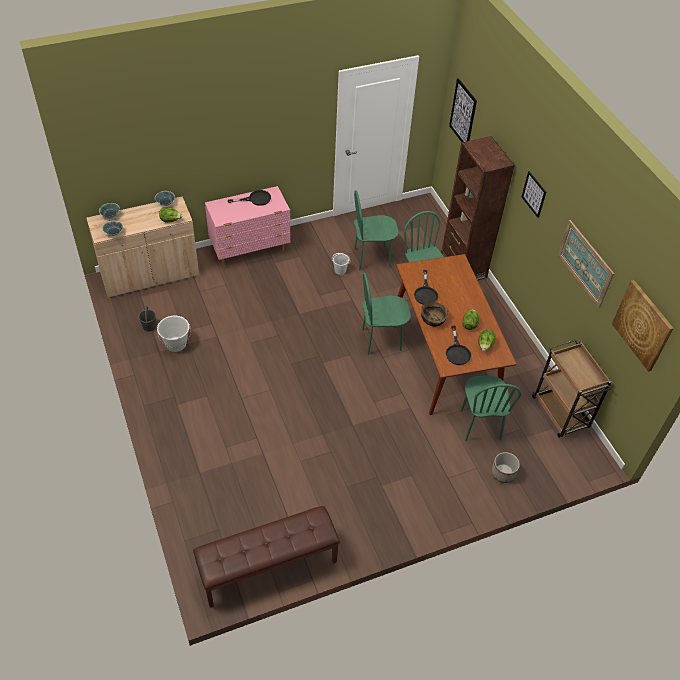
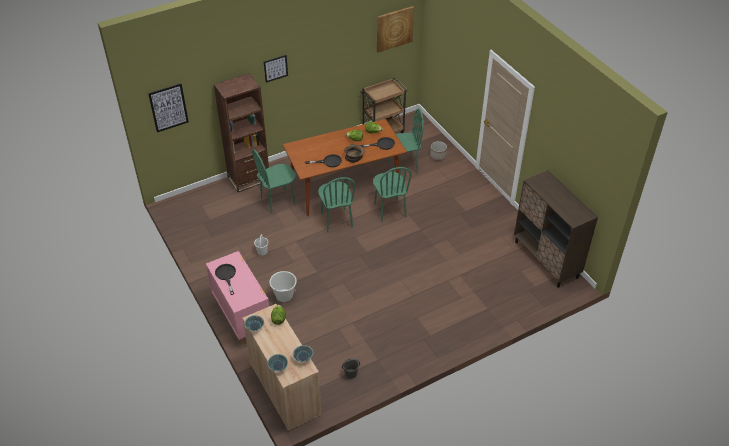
camera: 95 degrees left, 5 degrees down
white bucket [157,316,191,352] -> white bucket moved to [269,271,297,302]
brown bench [193,506,340,607] -> brown cabinet [514,170,598,288]
green chair [354,190,399,270] -> green chair moved to [373,167,412,222]
picture [557,220,614,308] -> none

